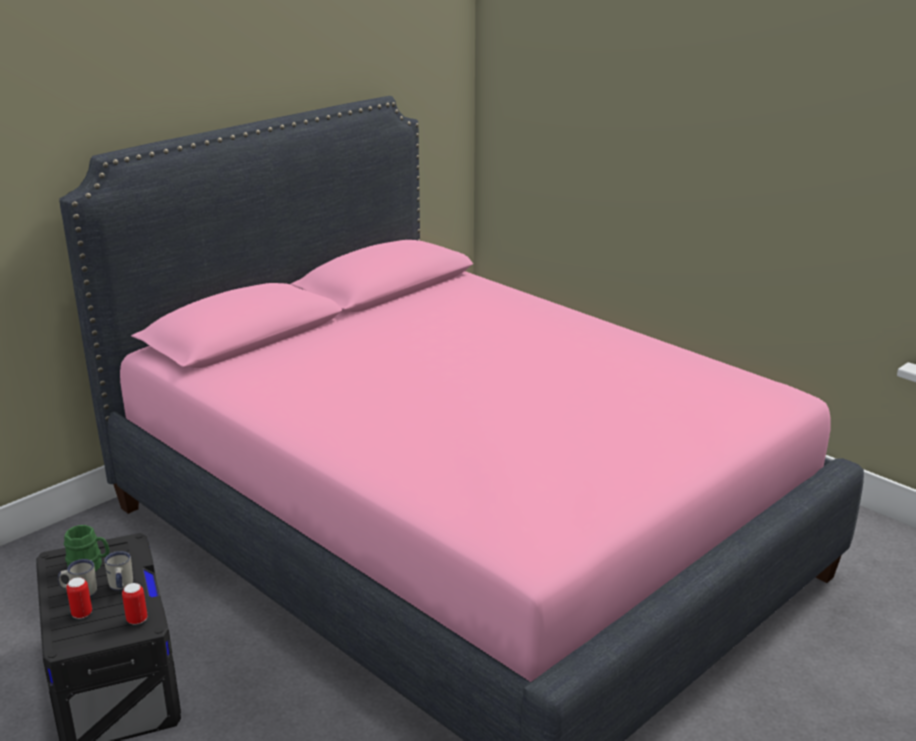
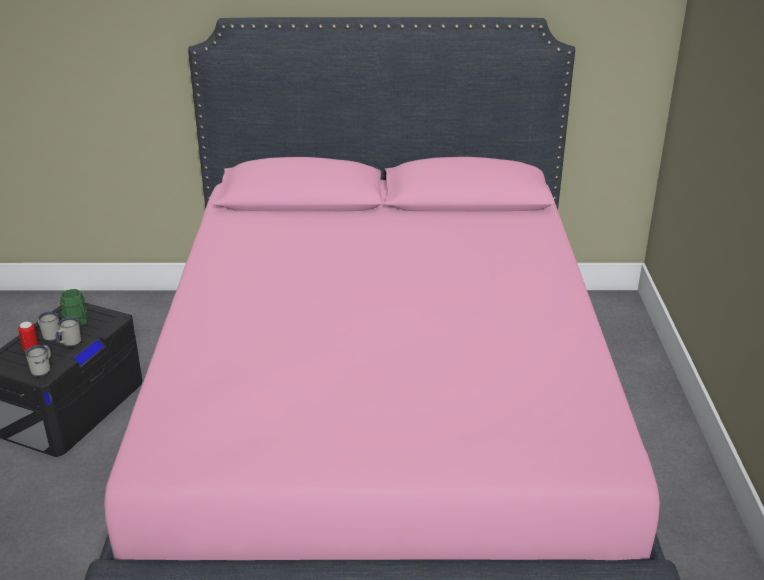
camera: 45 degrees right, 5 degrees up
can [122,583,147,625] -> white mug [25,345,51,377]

